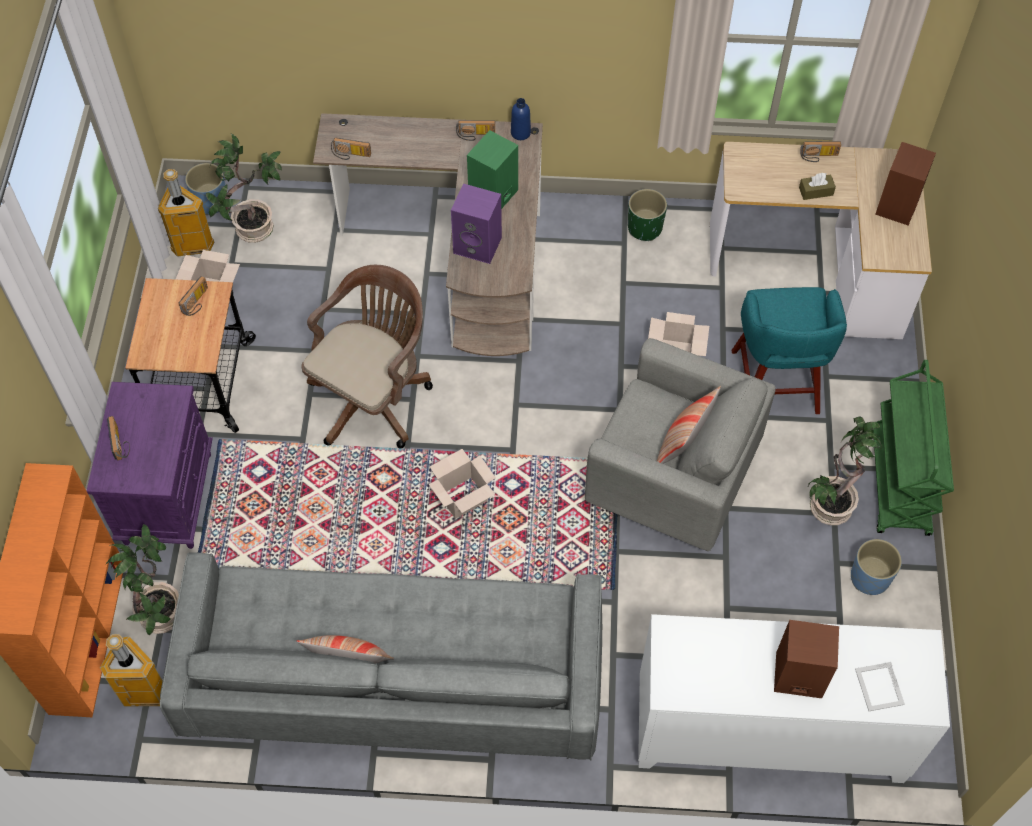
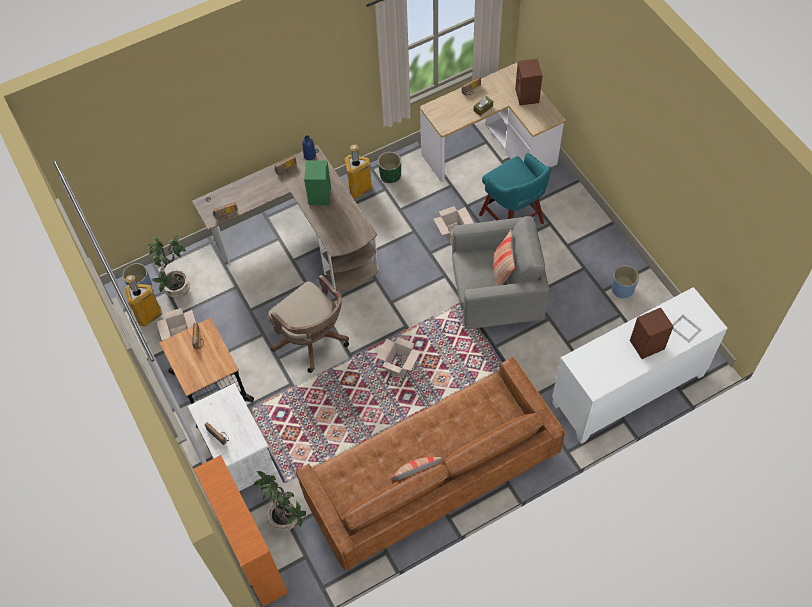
camera: 30 degrees left, 0 degrees up
purple nightstand [87,382,213,549] -> white nightstand [188,383,278,491]
trash can [100,634,163,707] -> trash can moved to [345,144,373,199]
grey sofa [160,553,602,761] -> brown sofa [296,357,565,571]
brown office chair [302,265,433,448] -> brown office chair turned 135 degrees clockwise [268,275,349,373]
purple speaker [451,183,502,264] -> none
potted plant [808,416,882,525] -> none
green cart [873,360,954,536] -> none

